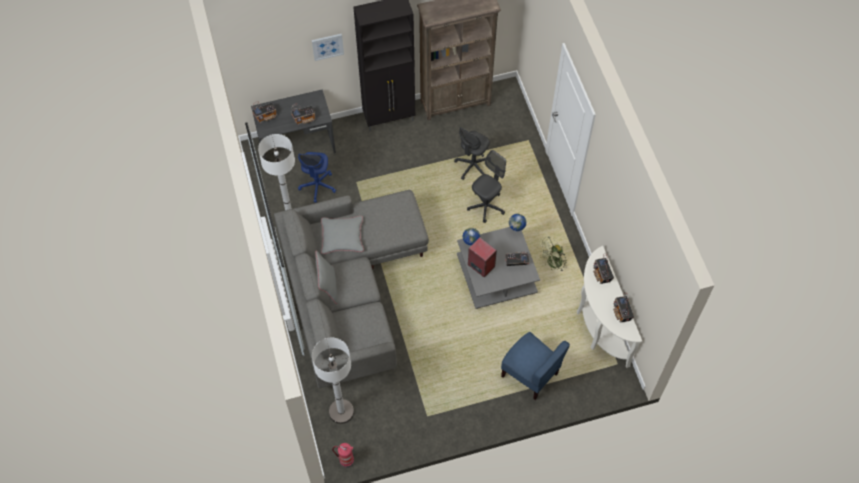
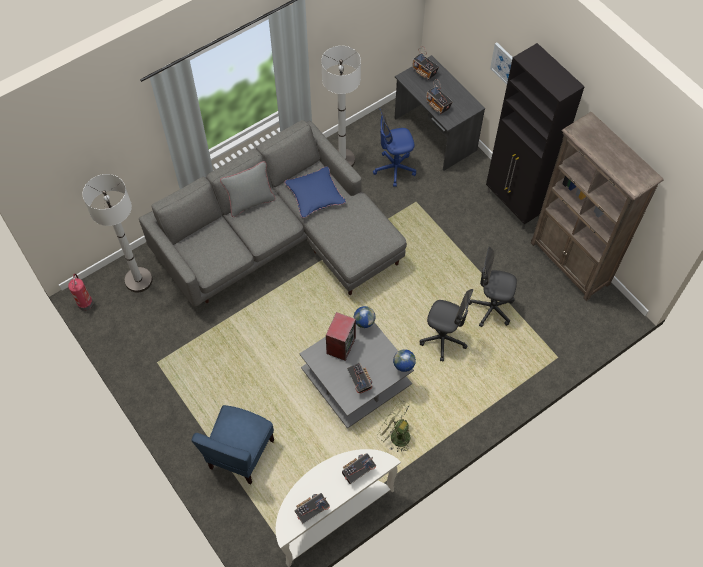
camera: 70 degrees right, 0 degrees up
grey pillow [321,216,364,254] -> blue pillow [284,166,346,218]

